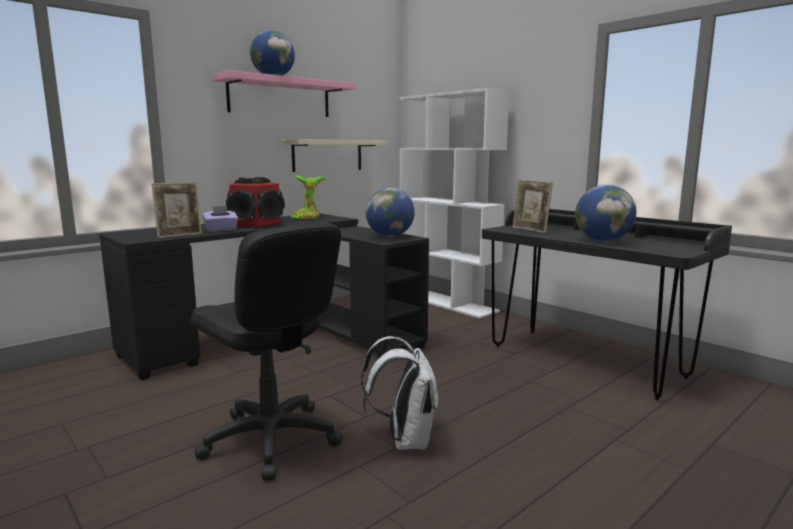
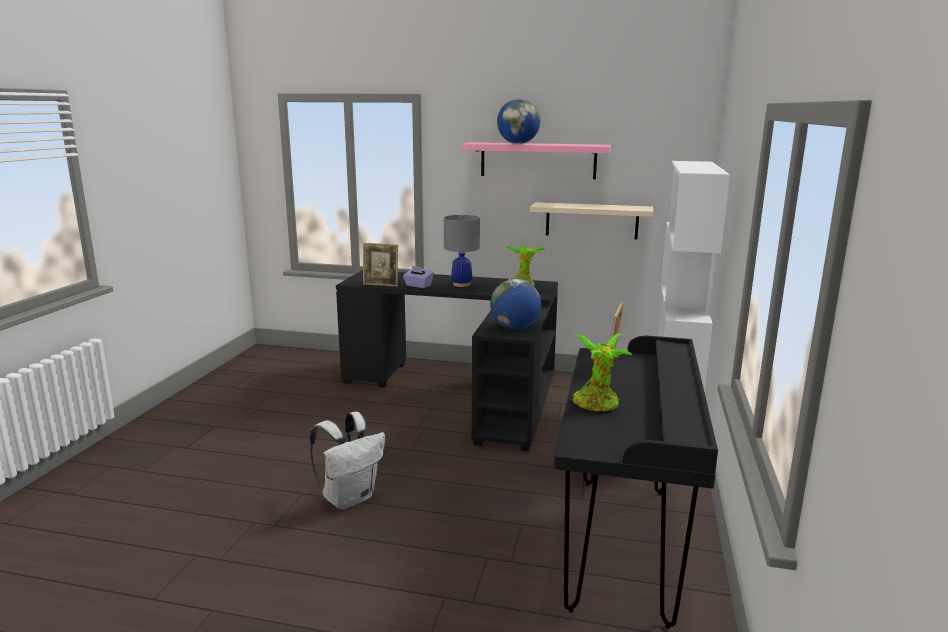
camera: 55 degrees right, 5 degrees up
black office chair [191,222,343,481] -> none
speaker [226,177,285,227] -> grey table lamp [444,215,480,287]
globe [575,184,637,242] -> potted plant [573,333,632,411]

